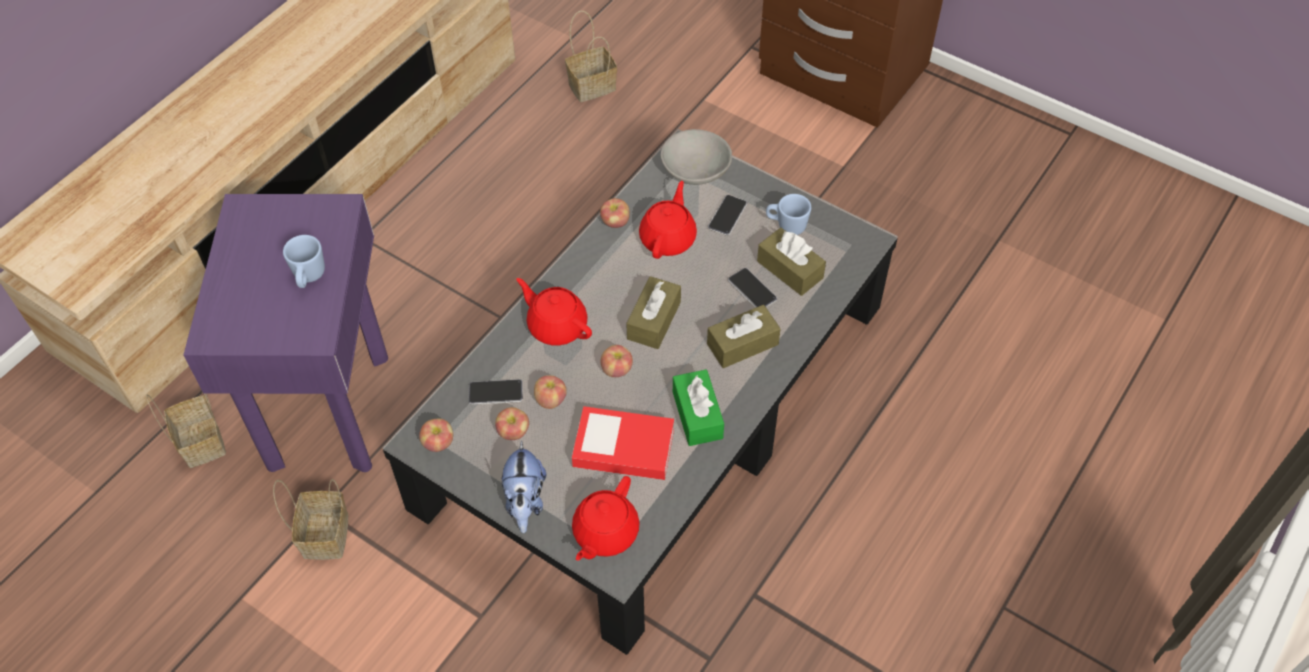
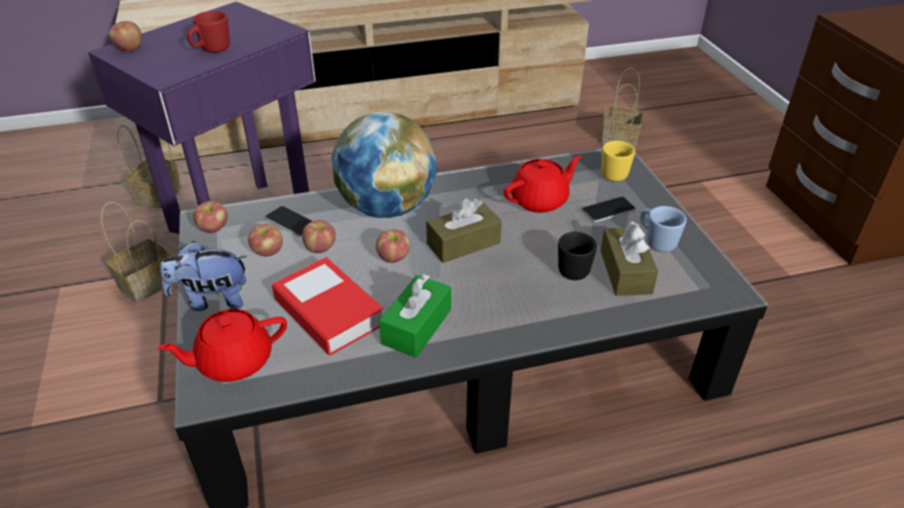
camera: 40 degrees right, 15 degrees down
blue mug [283,235,325,288] -> red mug [187,11,230,53]
plush toy [501,440,546,533] -> plush toy turned 45 degrees clockwise [160,241,247,311]
red teapot [516,278,592,346] -> globe [331,112,437,218]
apple [600,198,630,228] -> apple moved to [109,21,142,51]
grey bowl [661,129,732,185] -> yellow mug [602,141,635,181]
brown tissue box [707,305,781,368] -> none
phone [728,268,777,308] -> black mug [558,231,597,280]

